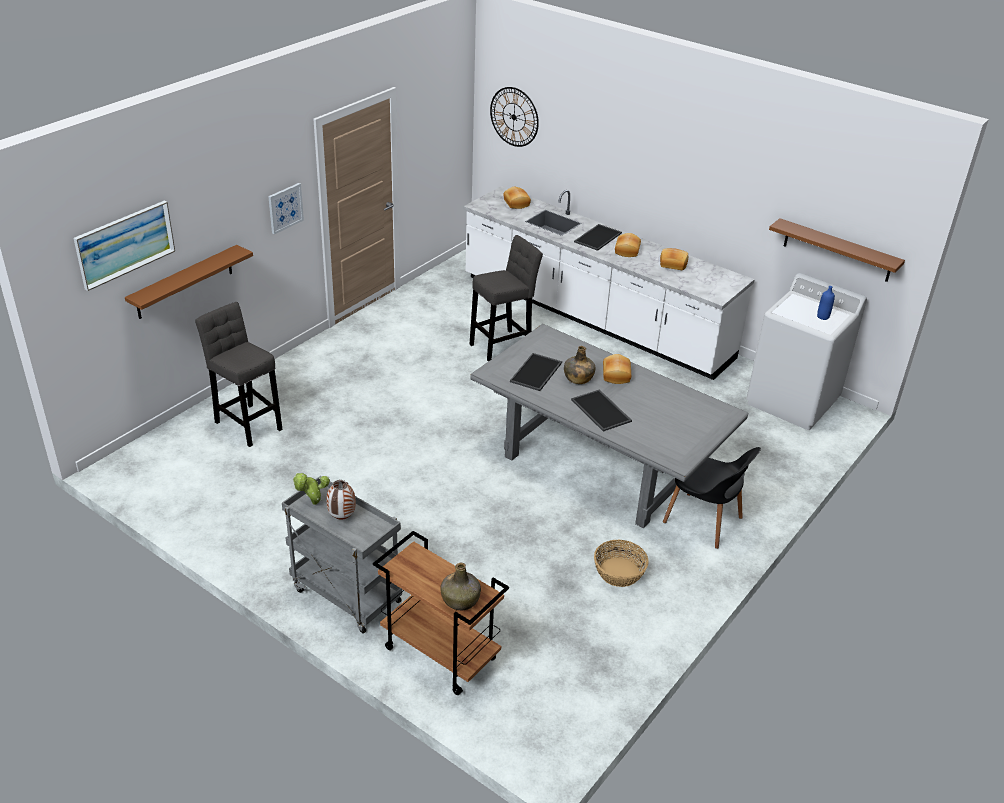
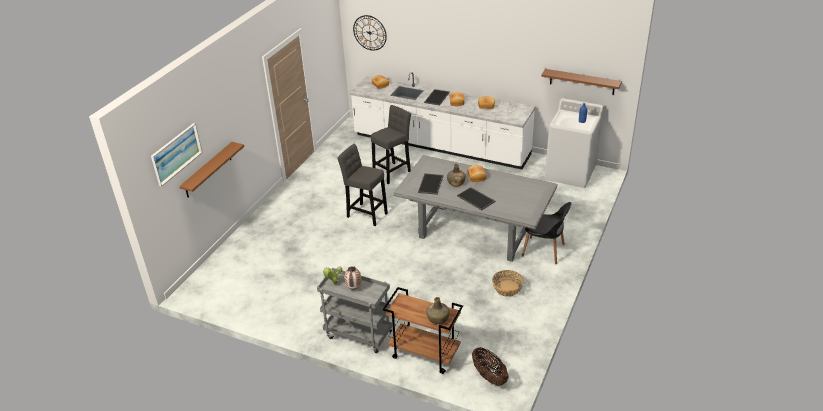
camera: 10 degrees left, 0 degrees up
grey stool [195,302,283,447] -> grey stool moved to [337,144,388,226]
picture [268,183,304,234] -> none
none -> basket [472,347,509,386]

